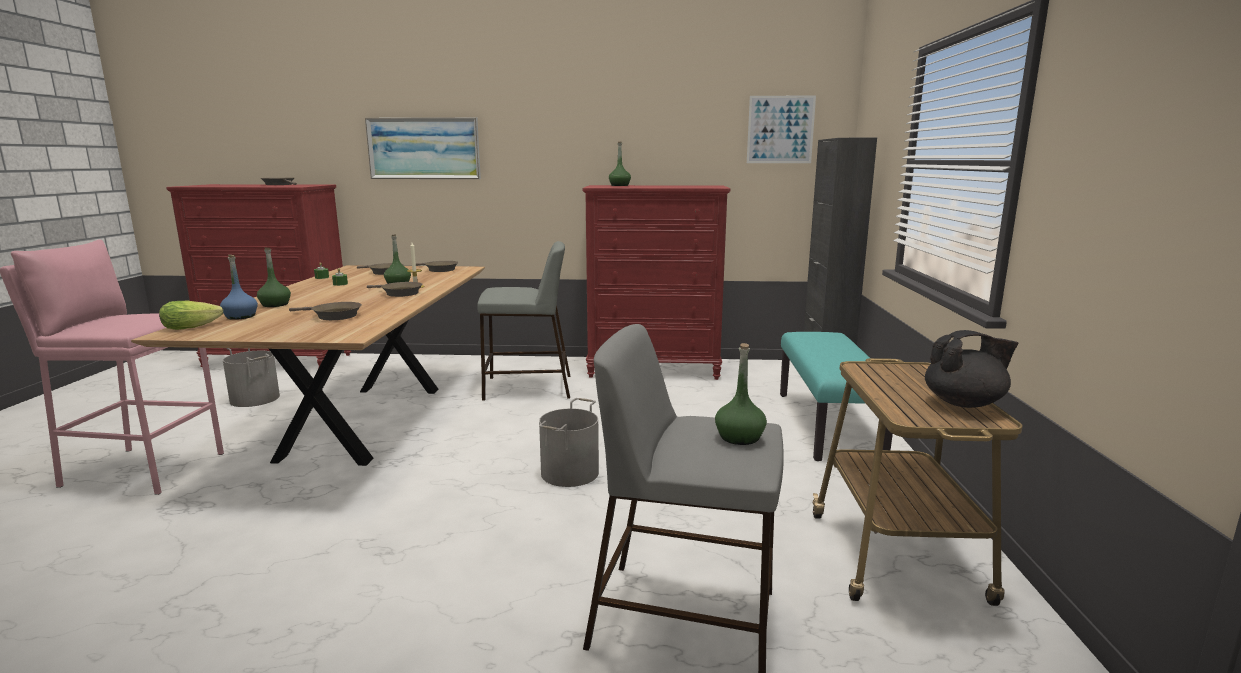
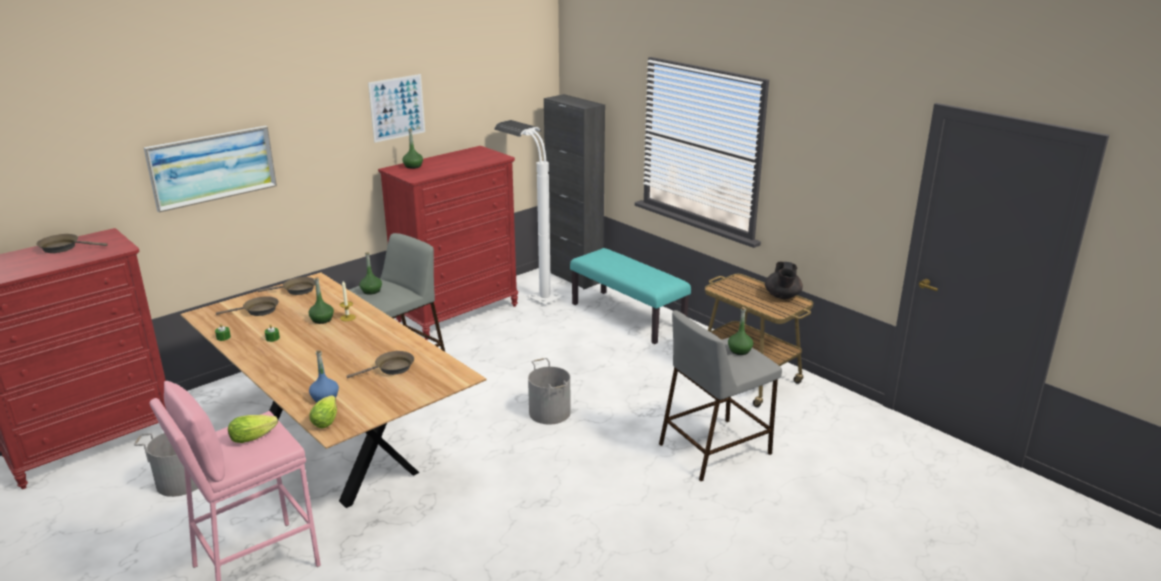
camera: 45 degrees left, 10 degrees up
green bottle [257,248,291,307] -> green bottle moved to [360,252,382,295]
brown frying pan [367,282,423,297] -> none
picture [747,95,816,163] -> picture moved to [368,74,425,143]
black teapot [925,330,1018,408] -> black teapot turned 150 degrees clockwise [765,262,803,299]
none -> lettuce [228,415,278,443]
none -> white floor lamp [494,120,563,305]

